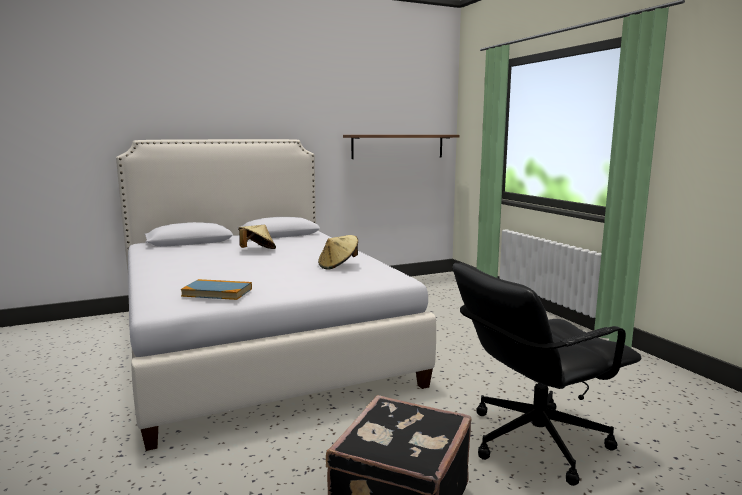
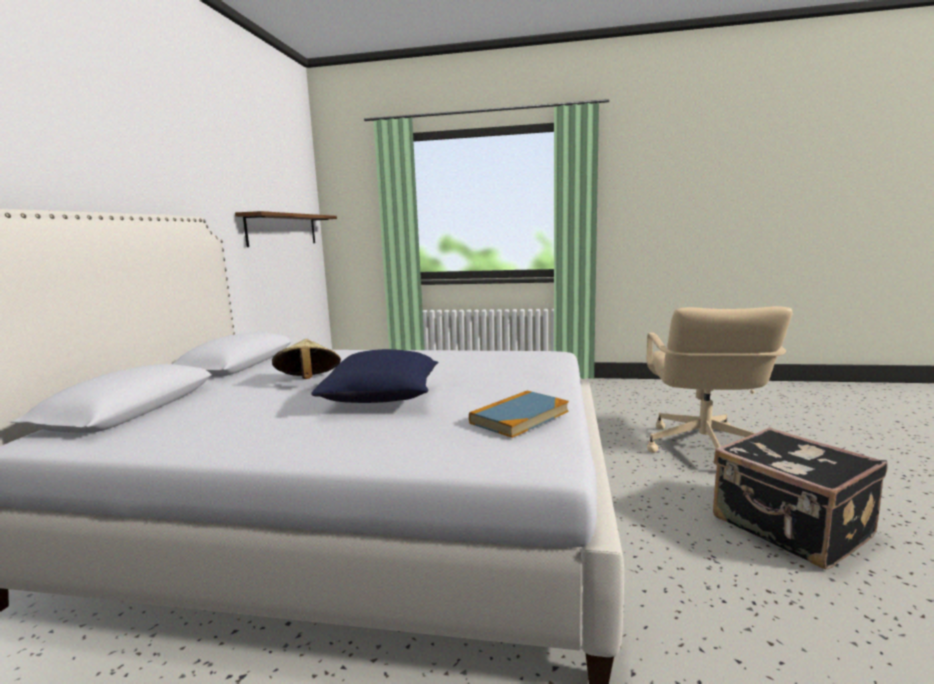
camera: 55 degrees left, 0 degrees up
beige hat [318,235,358,269] -> none
black office chair [453,263,641,486] -> beige office chair [647,306,793,453]
none -> blue pillow [311,349,438,403]

